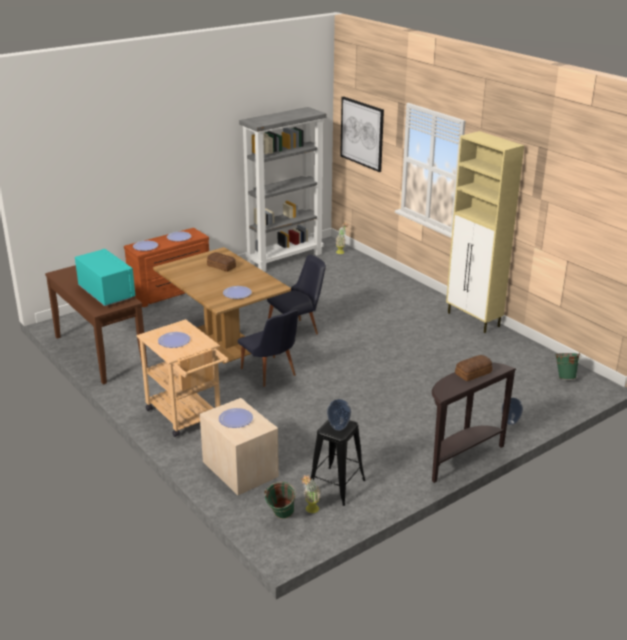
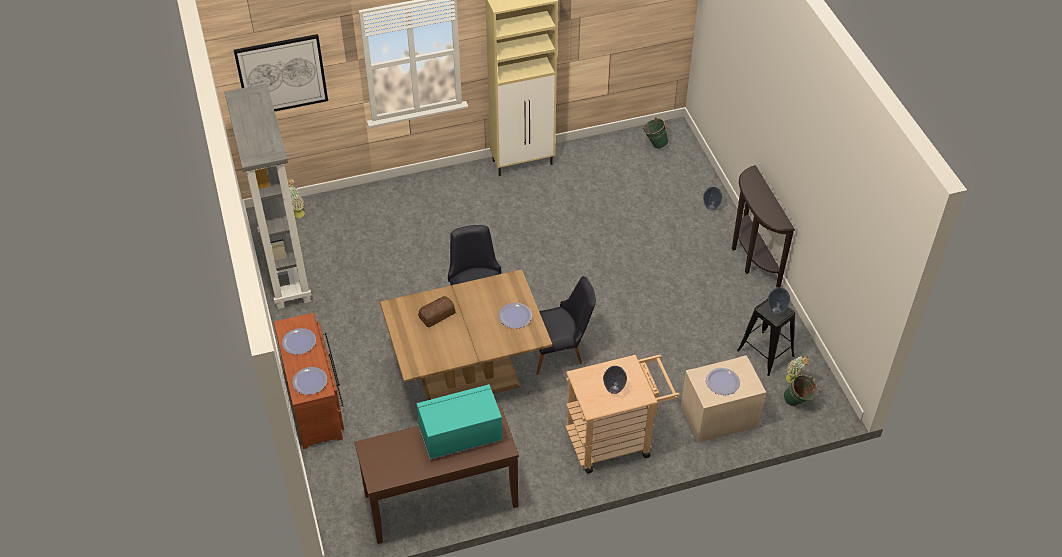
camera: 70 degrees left, 20 degrees up
plate [158,332,190,348] -> vase [603,366,627,394]
bread [455,355,492,381] -> none

